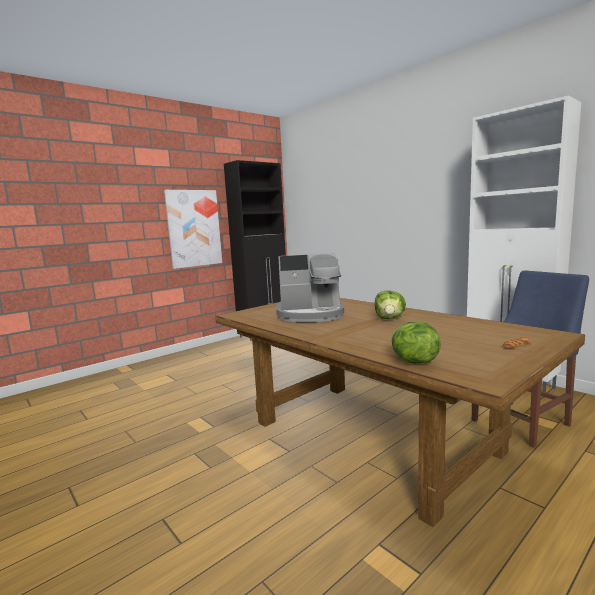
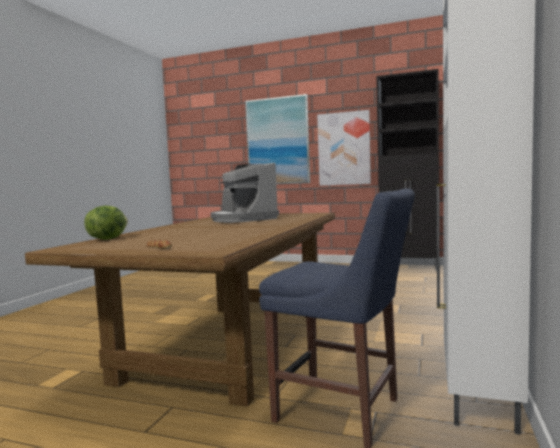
camera: 60 degrees right, 5 degrees down
lettuce [374,290,406,319] -> none
none -> picture [245,94,310,184]

